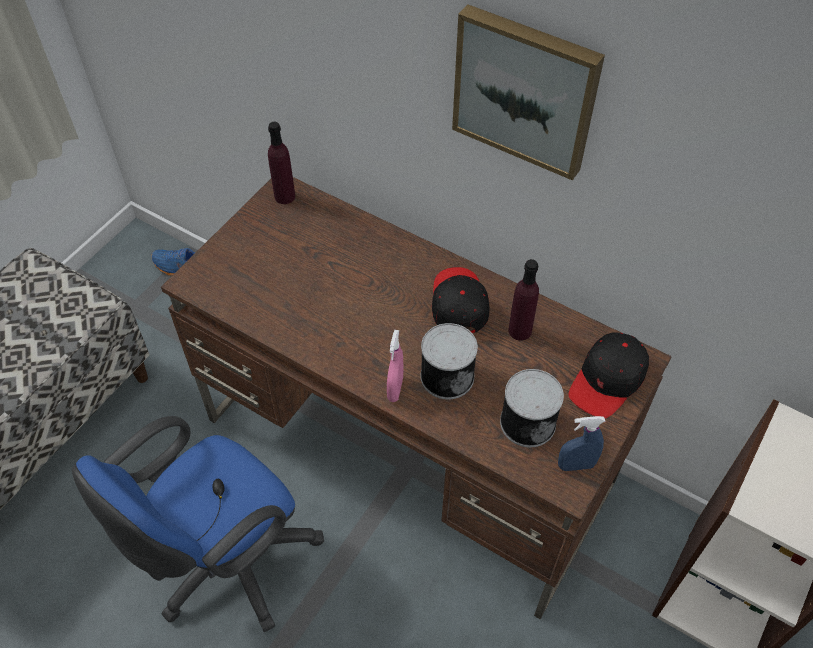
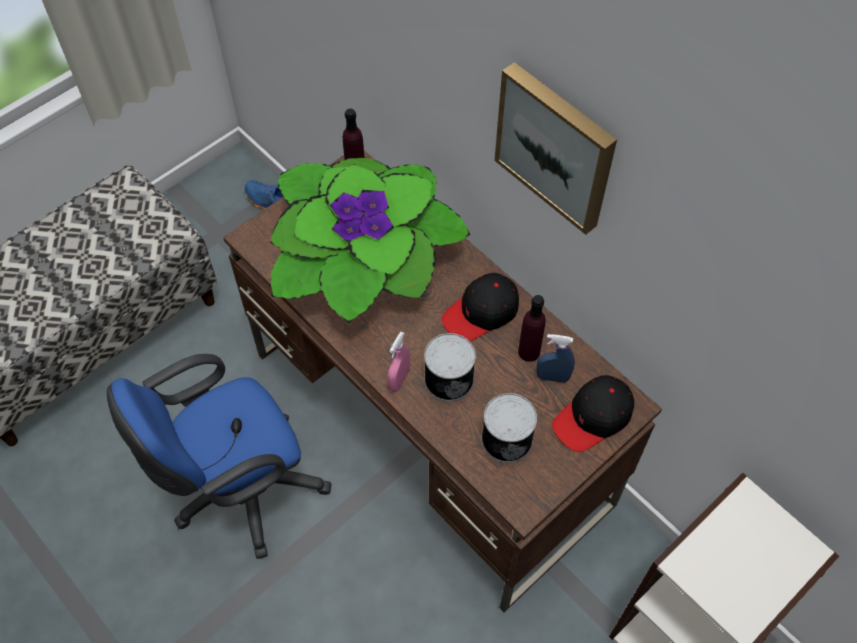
camera: 15 degrees right, 5 degrees up
black cap [432,267,490,333] -> black cap turned 135 degrees counterclockwise [442,273,519,341]
blue spray bottle [558,416,605,471] -> blue spray bottle moved to [536,334,575,383]
none -> potted plant [270,158,470,323]

